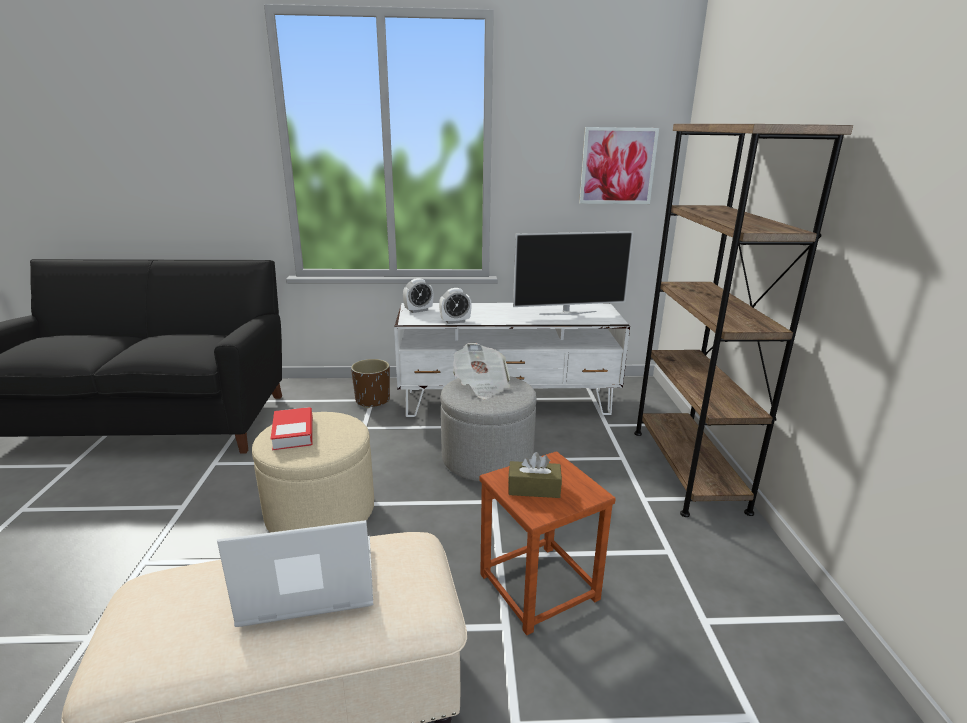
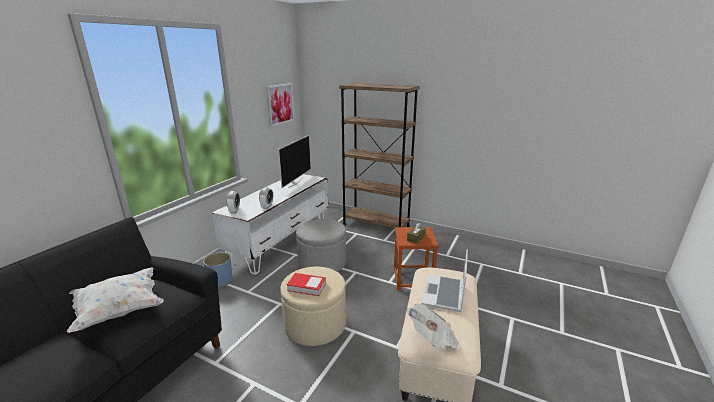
camera: 60 degrees left, 0 degrees up
brown planter [351,359,390,408] -> blue planter [203,252,232,287]
newspaper [453,343,510,399] -> newspaper moved to [407,304,461,349]
none -> white pillow [67,267,164,333]

